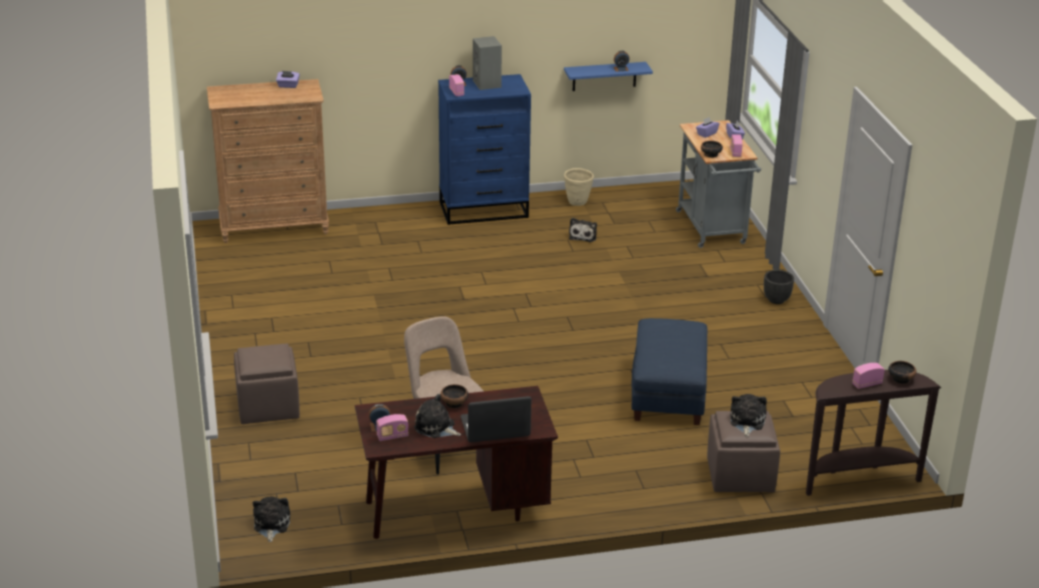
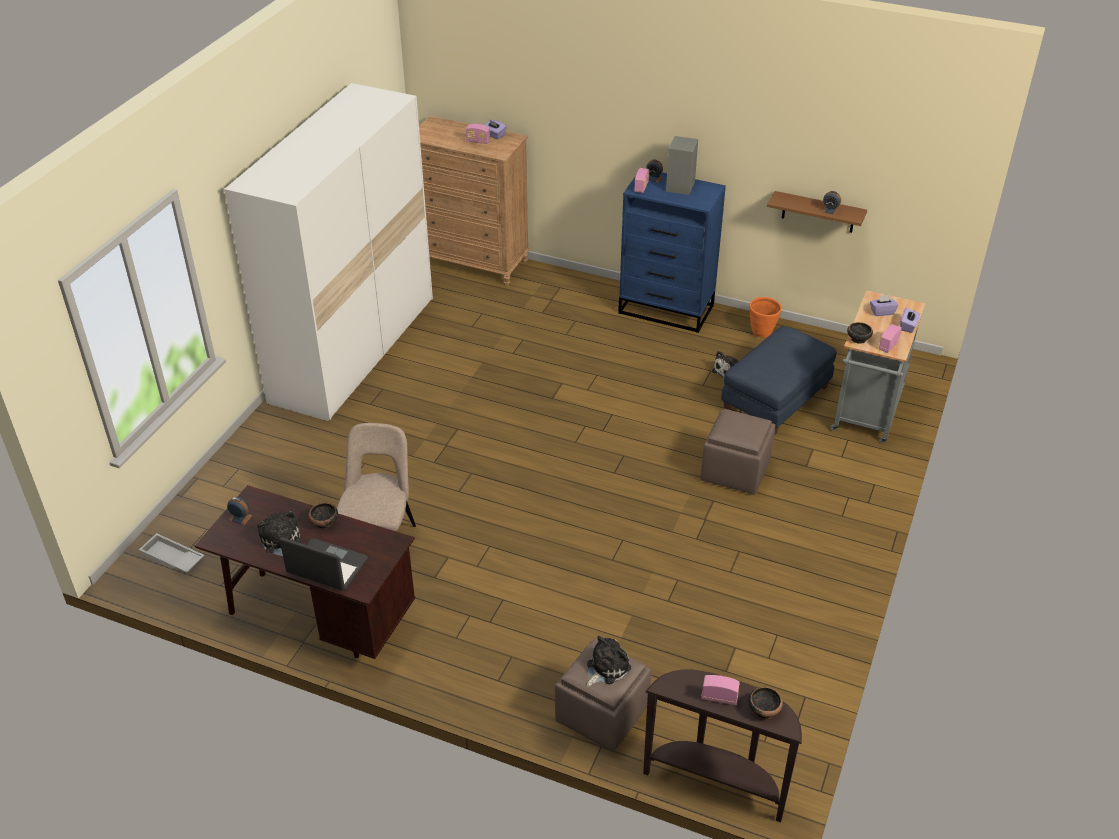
camera: 35 degrees right, 10 degrees up
brown ottoman [234,344,300,424] -> brown ottoman moved to [701,409,775,495]
plush toy [253,496,290,542] -> white tray [139,533,205,572]
radio [376,414,409,441] -> radio moved to [466,124,490,144]
blue shelf [564,62,653,91] -> brown shelf [767,191,867,233]
beige planter [564,168,594,206] -> orange planter [750,297,782,338]
blue ottoman [631,318,707,425] -> blue ottoman moved to [721,326,836,435]
black planter [764,270,794,304] -> none
none -> white wardrobe [224,83,433,421]

